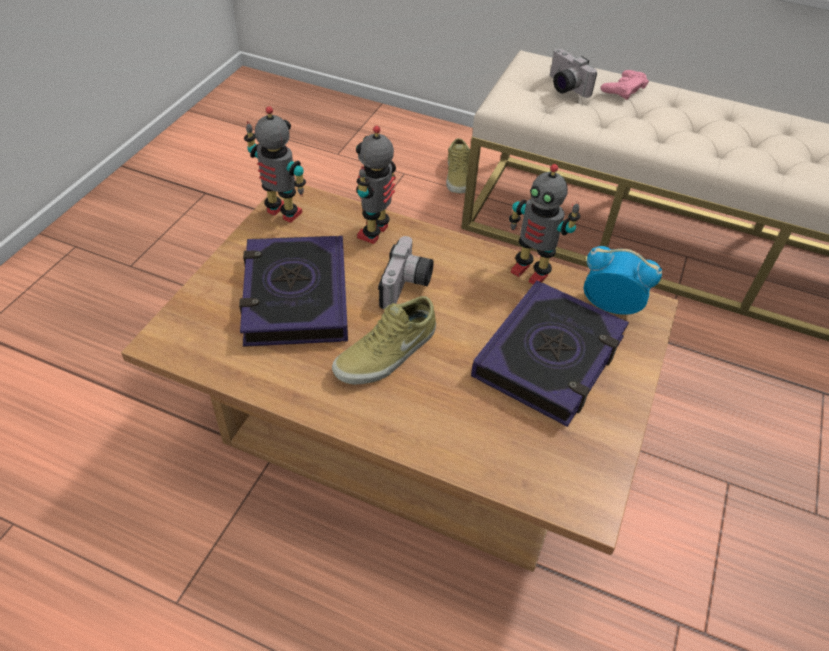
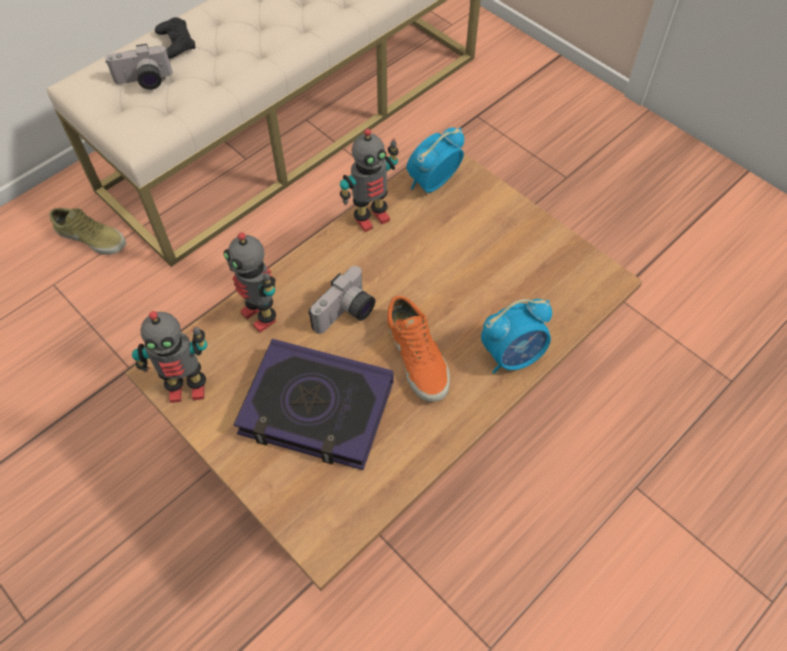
camera: 65 degrees left, 10 degrees up
toy robot [244,106,306,223] -> toy robot turned 150 degrees counterclockwise [132,311,207,403]
beige shoe [332,296,436,384] -> orange shoe [386,296,450,402]
camera [378,236,434,309] -> camera turned 90 degrees clockwise [308,266,376,334]
book [471,280,629,427] -> none
pink game controller [600,70,649,100] -> black game controller [155,17,195,59]
none -> alarm clock [481,299,552,374]

